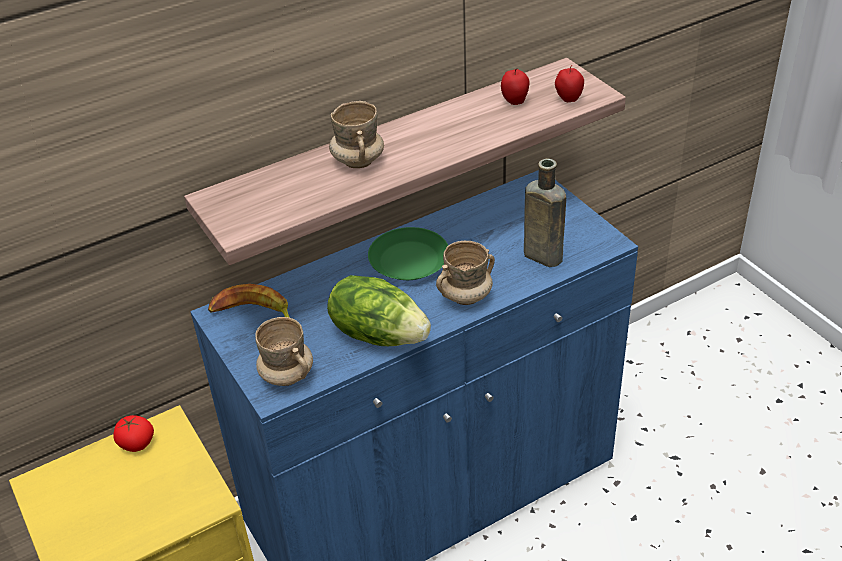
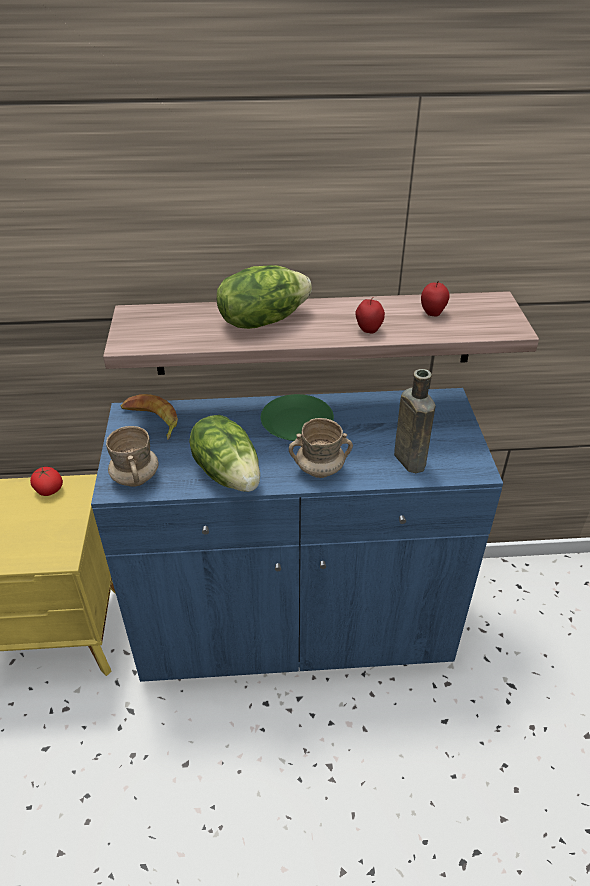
camera: 25 degrees right, 0 degrees up
beige mug [329,101,384,168] -> lettuce [217,265,312,329]
apple [555,65,584,102] -> apple moved to [355,297,385,334]

